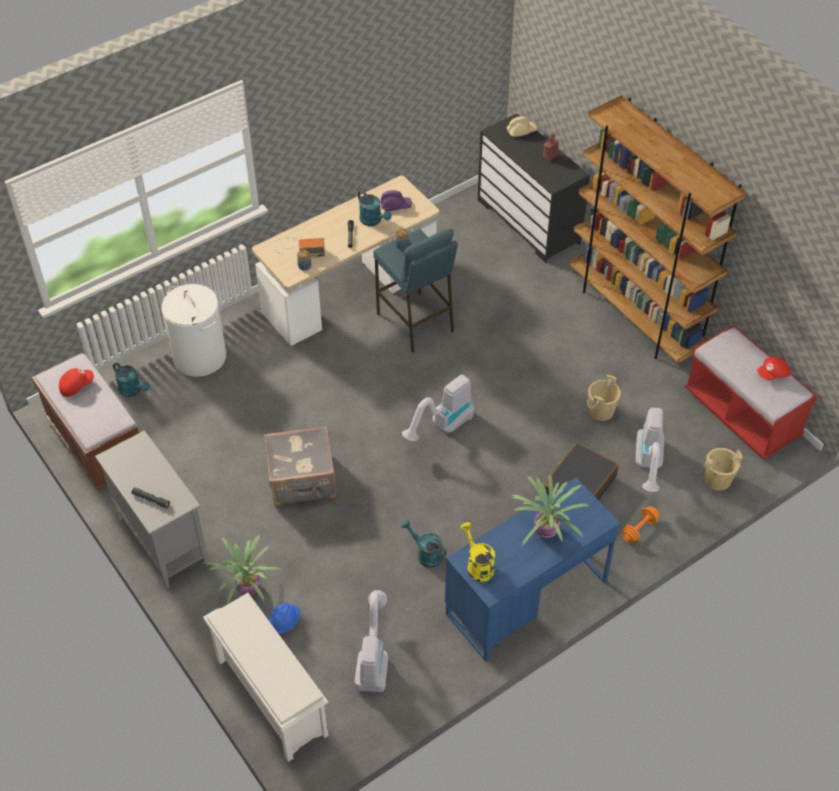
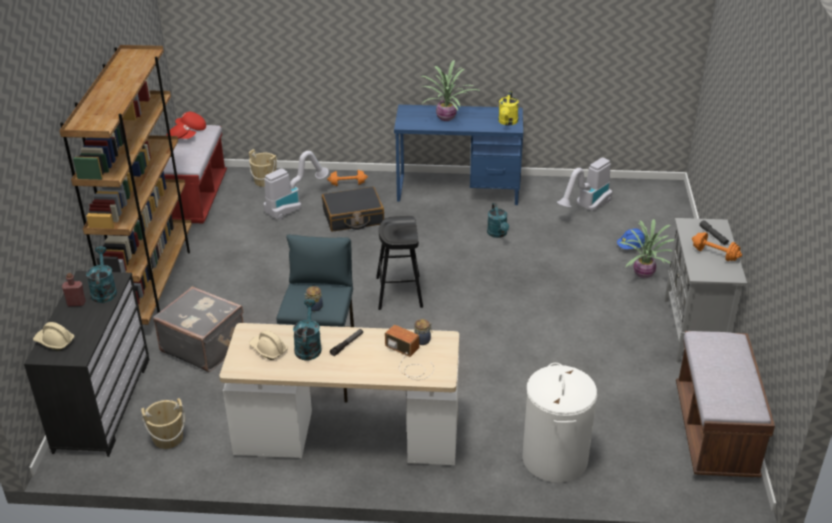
camera: 140 degrees left, 15 degrees down
red cap [59,368,94,397] -> red cap moved to [175,112,206,131]
turquoise watering can [113,363,150,397] -> turquoise watering can moved to [86,246,117,303]
white shoe rack [203,593,328,762] -> none
grey suitcase [264,426,336,506] -> grey suitcase moved to [153,286,243,372]
purple hard hat [381,190,412,211] -> beige hard hat [249,330,288,360]
vacuum cleaner [402,374,474,441] -> black stool [376,216,423,310]
beige bucket [587,375,621,421] -> beige bucket moved to [141,398,185,449]
none -> orange dumbbell [692,232,742,261]

